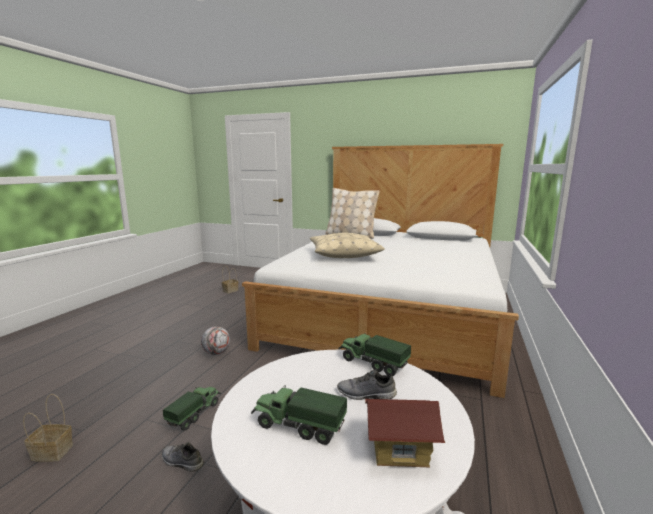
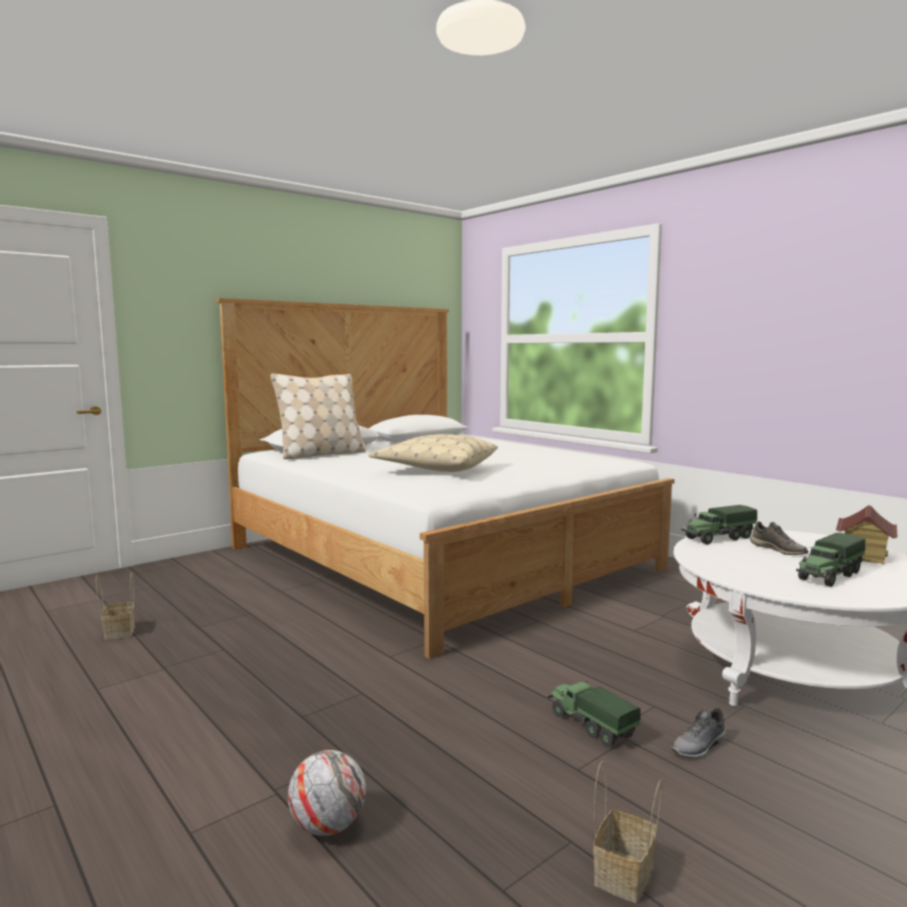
camera: 60 degrees left, 5 degrees down
football [201,326,230,355] -> football moved to [288,750,366,836]
grey shoe [337,369,397,400] -> grey shoe turned 75 degrees counterclockwise [750,521,808,555]

